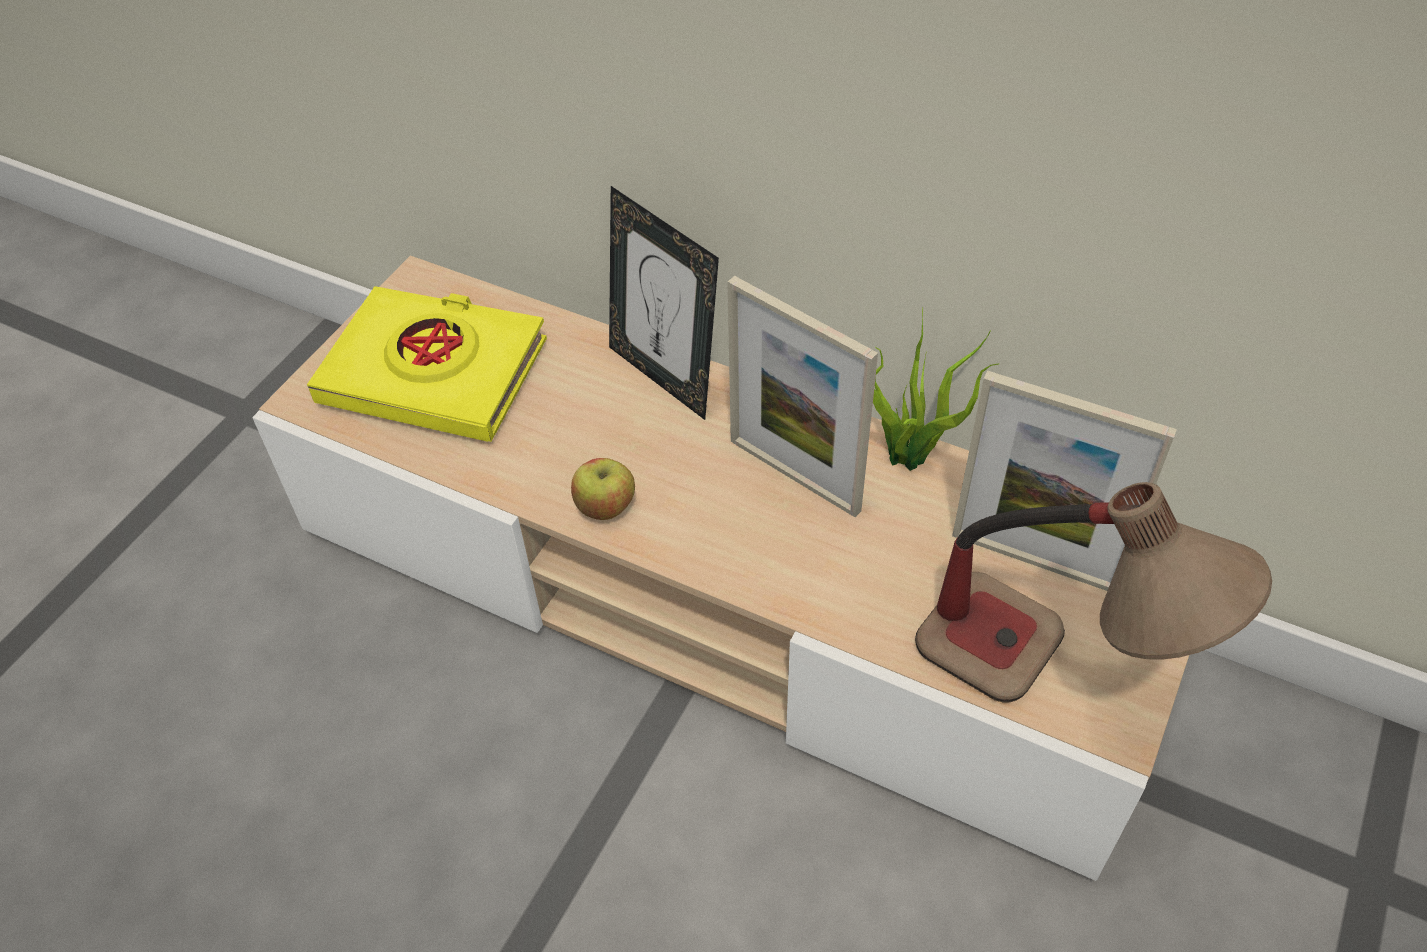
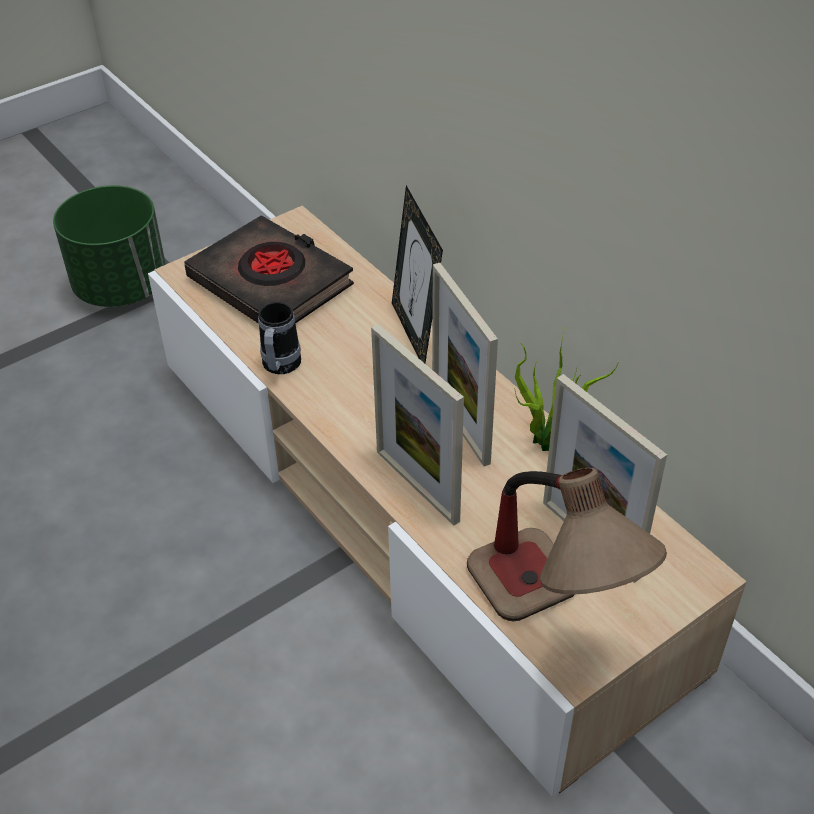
camera: 25 degrees right, 5 degrees down
yellow book [307,286,547,442] -> black book [184,215,354,324]
apple [571,458,635,520] -> none
none -> green planter [53,185,166,307]
none -> mug [258,302,301,374]
none -> picture frame [371,324,464,525]

